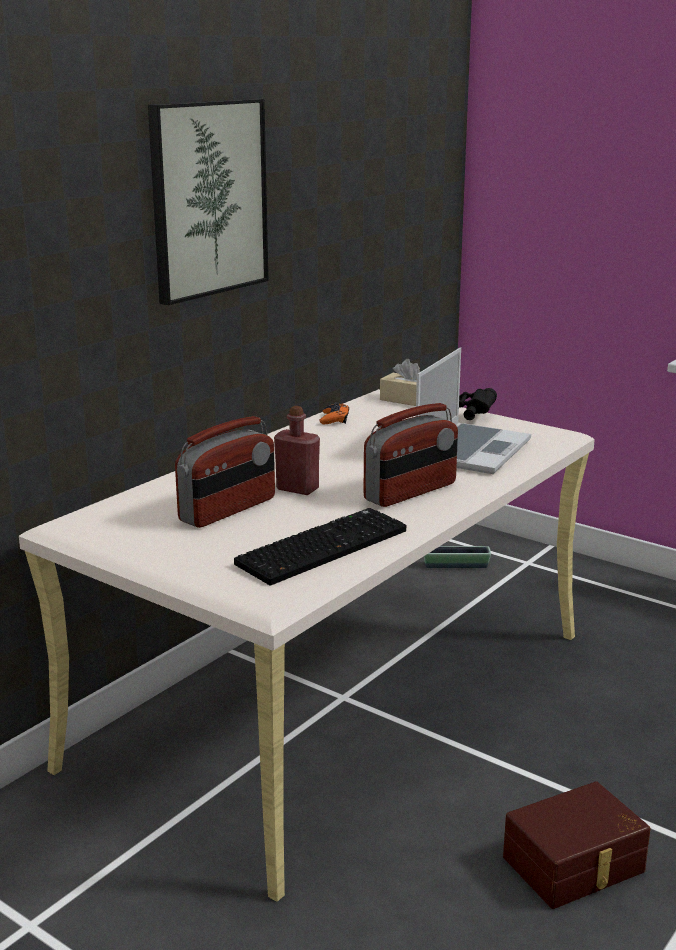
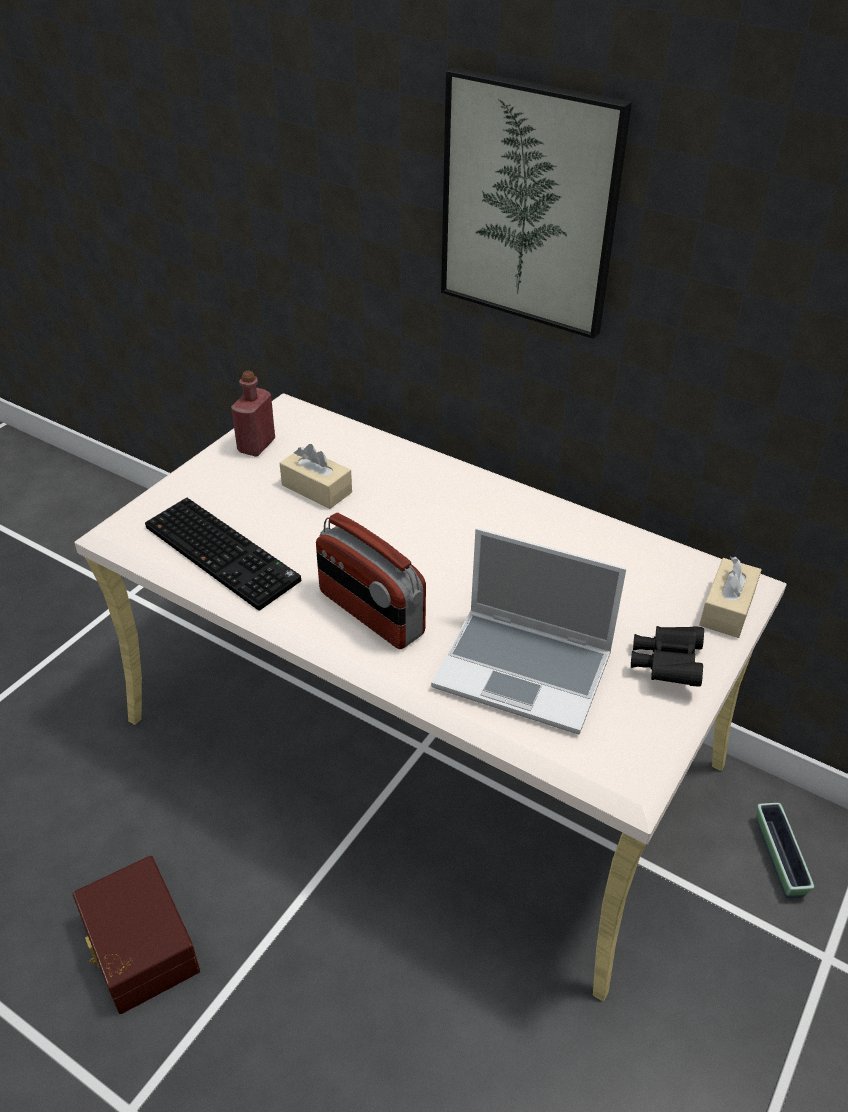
camera: 85 degrees right, 20 degrees up
radio [175,416,275,528] -> beige tissue box [280,444,352,509]
red bottle [274,406,320,495] -> red bottle moved to [231,371,275,457]
orange game controller [319,402,349,424] -> none

